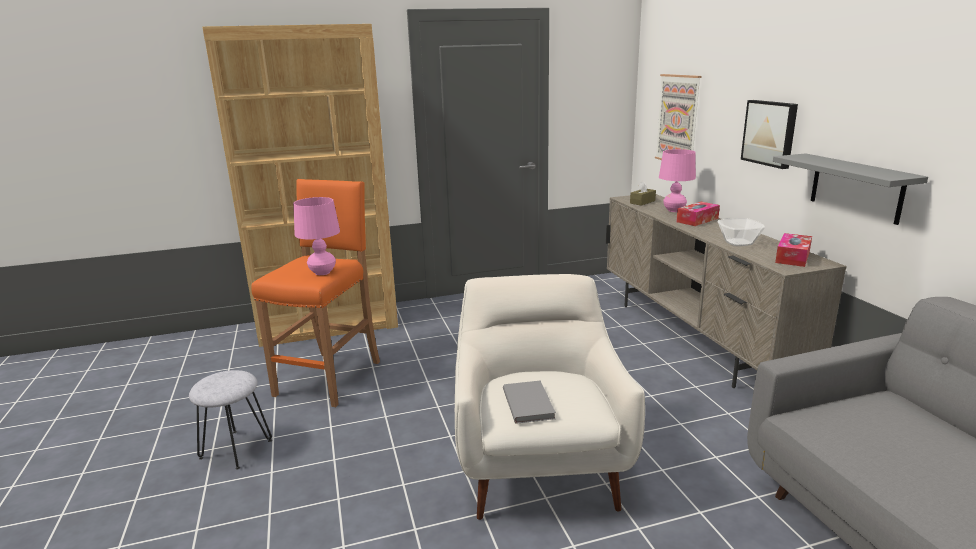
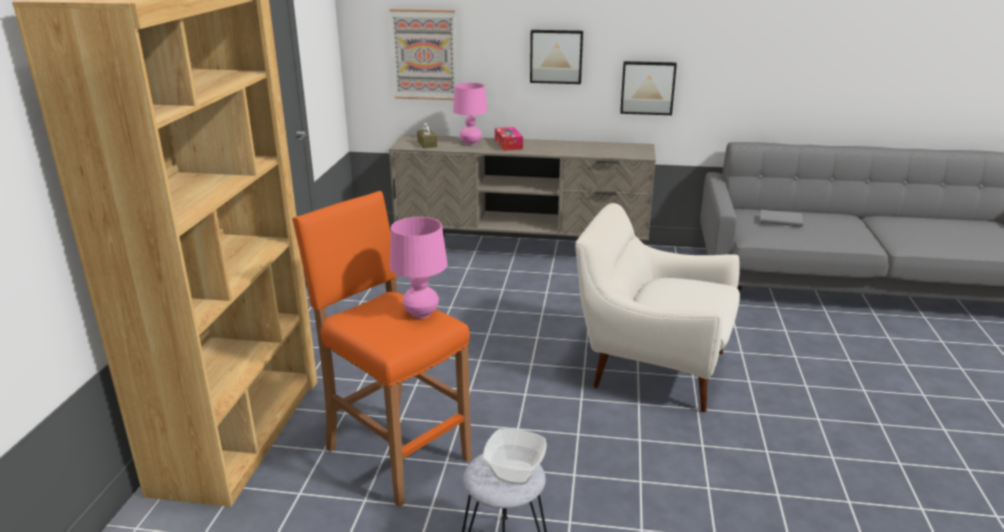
camera: 65 degrees left, 5 degrees up
grey book [503,381,556,424] -> grey book moved to [760,210,803,227]
bowl [718,218,765,246] -> bowl moved to [483,428,547,485]
grey shelf [773,153,928,225] -> picture [620,61,677,115]
tissue box [775,233,812,267] -> none

